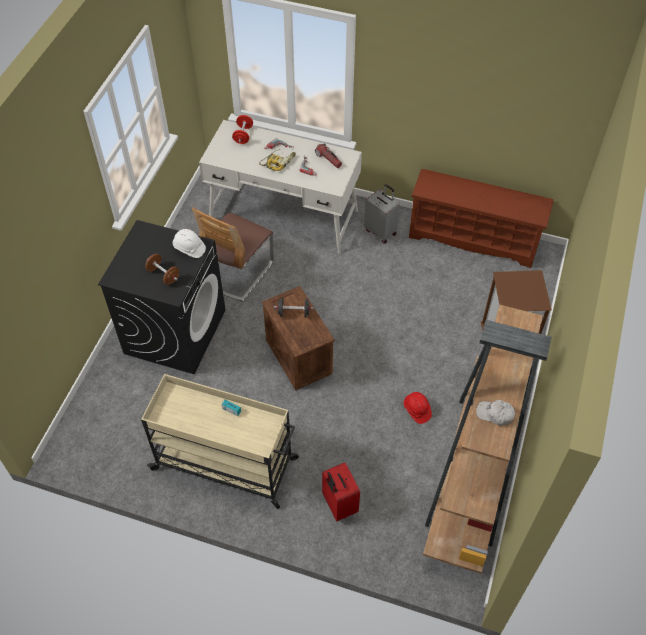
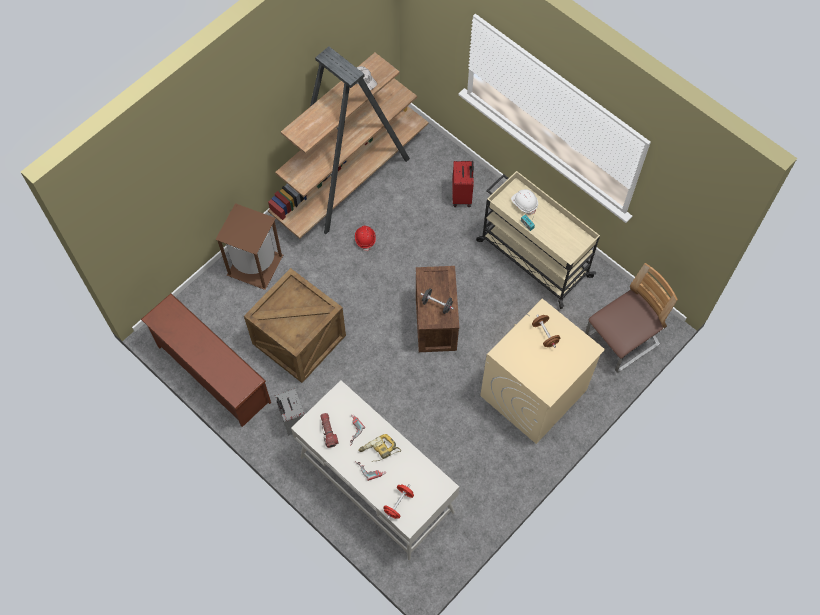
camera: 155 degrees left, 10 degrees up
black washing machine [98,220,226,374] -> beige washing machine [480,299,605,444]
white hard hat [173,229,206,258] -> white hard hat moved to [511,189,538,215]
chair [192,207,274,302] -> chair moved to [585,263,678,373]
none -> crate [244,268,346,383]

